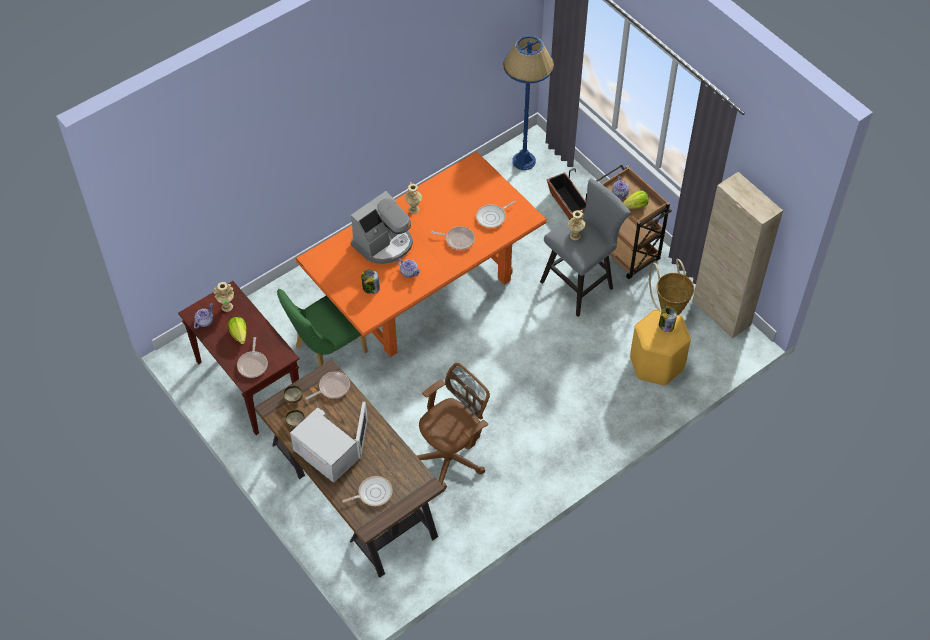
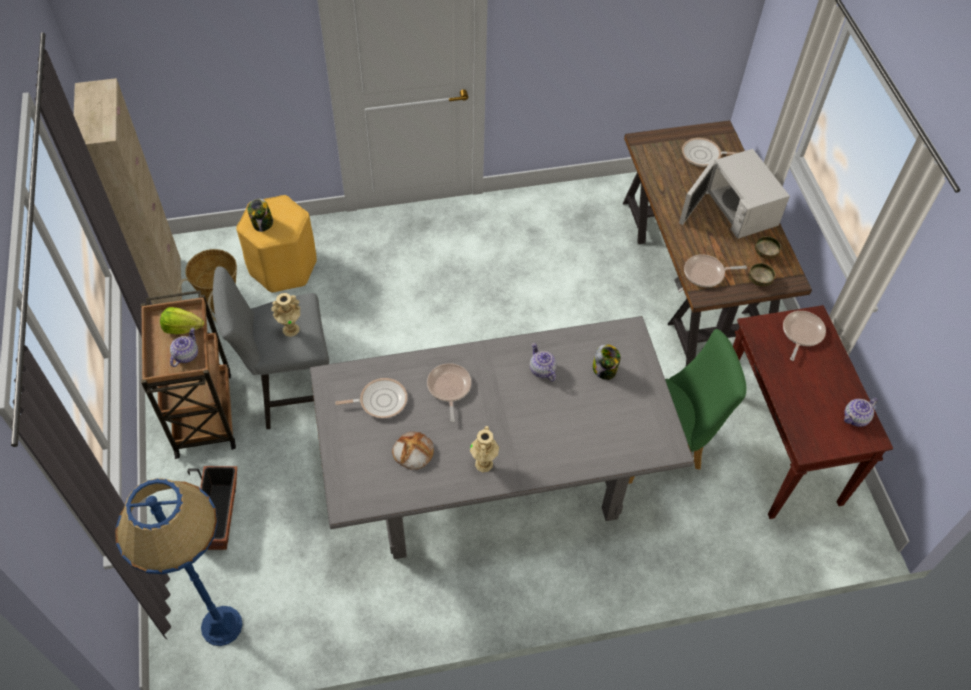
camera: 155 degrees left, 0 degrees up
beige vase [214,282,234,312] -> none
lettuce [228,317,246,344] -> none
orange dining table [296,151,547,357] -> grey dining table [310,316,694,559]
coffee machine [351,191,413,264] -> none
brown office chair [417,363,490,489] -> none
frying pan [431,226,475,250] -> frying pan turned 45 degrees clockwise [427,363,471,422]
none -> bread [392,431,434,470]

